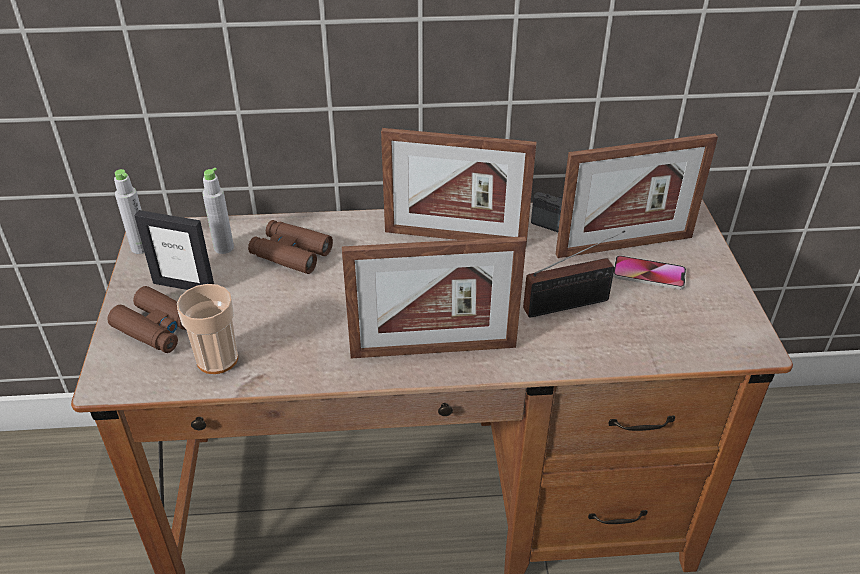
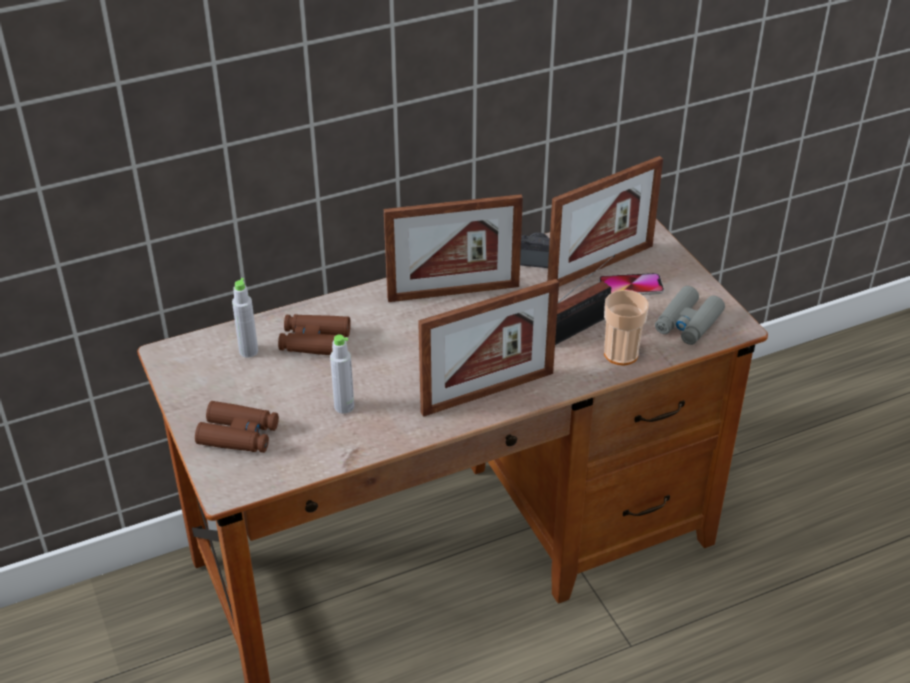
camera: 20 degrees left, 0 degrees up
grey bottle [114,169,145,254] -> grey bottle moved to [330,335,354,414]
picture frame [134,210,214,290] -> none
cup [177,284,238,374] -> cup moved to [604,290,649,366]
none -> grey binoculars [655,286,725,345]

